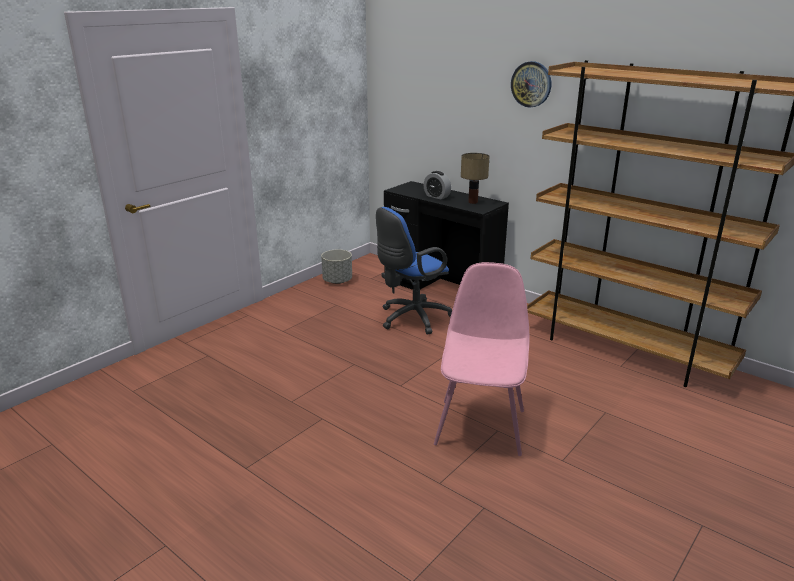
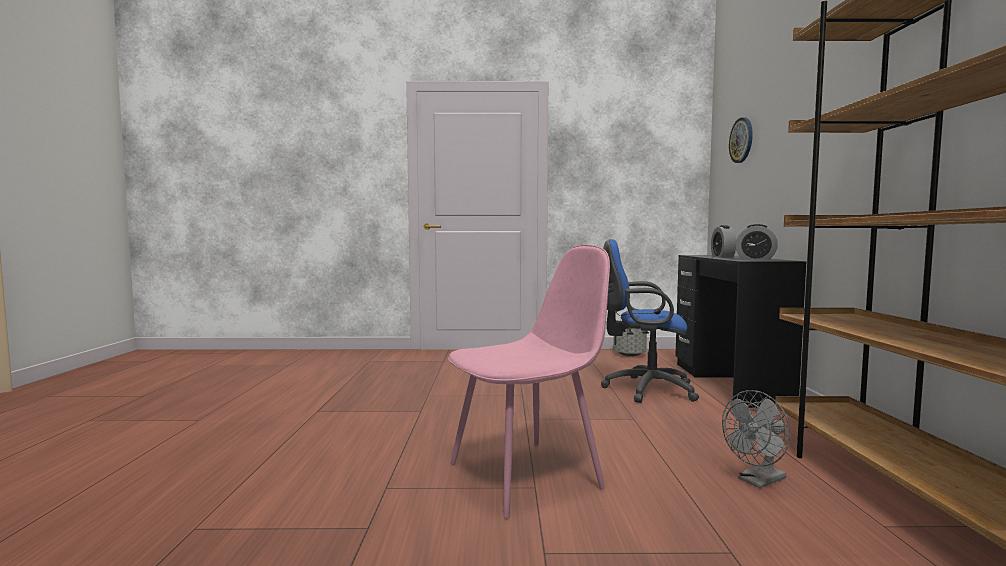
camera: 50 degrees right, 20 degrees down
table lamp [461,153,490,204] -> alarm clock [736,224,778,260]
wall clock [511,61,551,107] -> wall clock moved to [729,118,753,163]
none -> grey fan [722,390,791,488]

